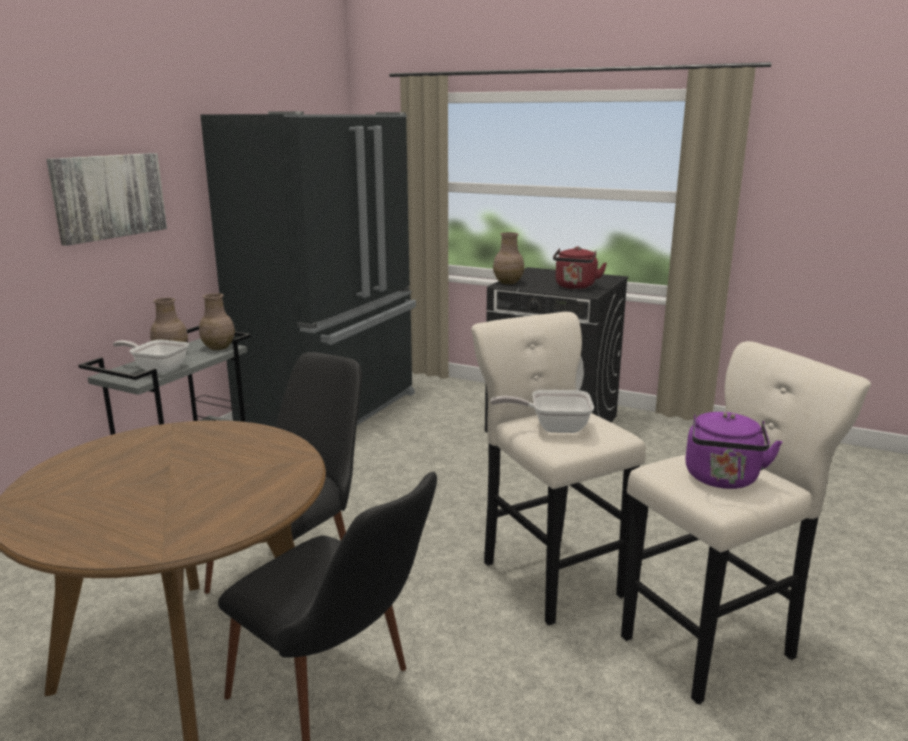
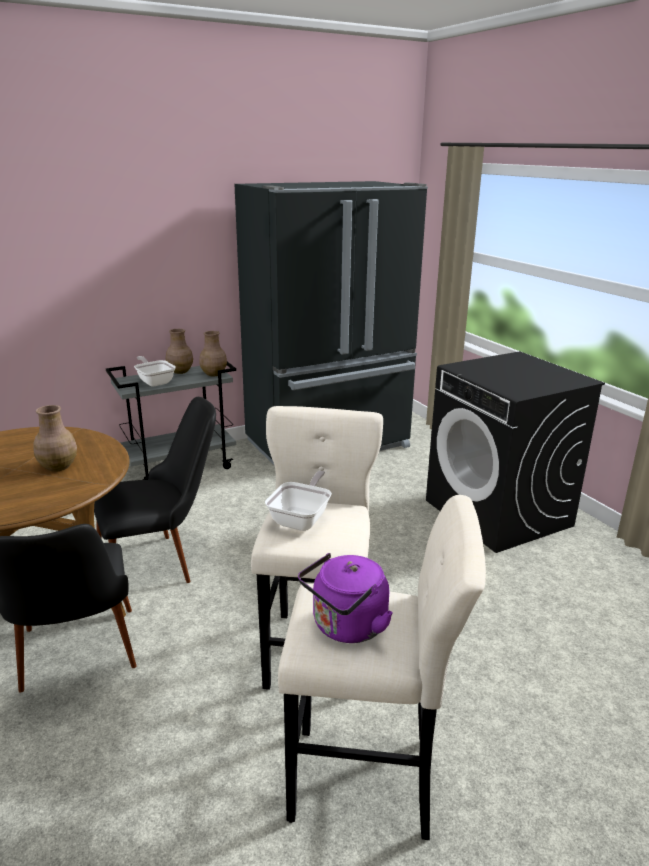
camera: 35 degrees right, 5 degrees up
picture [46,153,167,246] -> none
frying pan [491,390,594,433] -> frying pan turned 75 degrees clockwise [265,471,332,531]
brown vase [493,232,524,284] -> brown vase moved to [33,405,77,472]
red kettle [553,246,607,289] -> none

